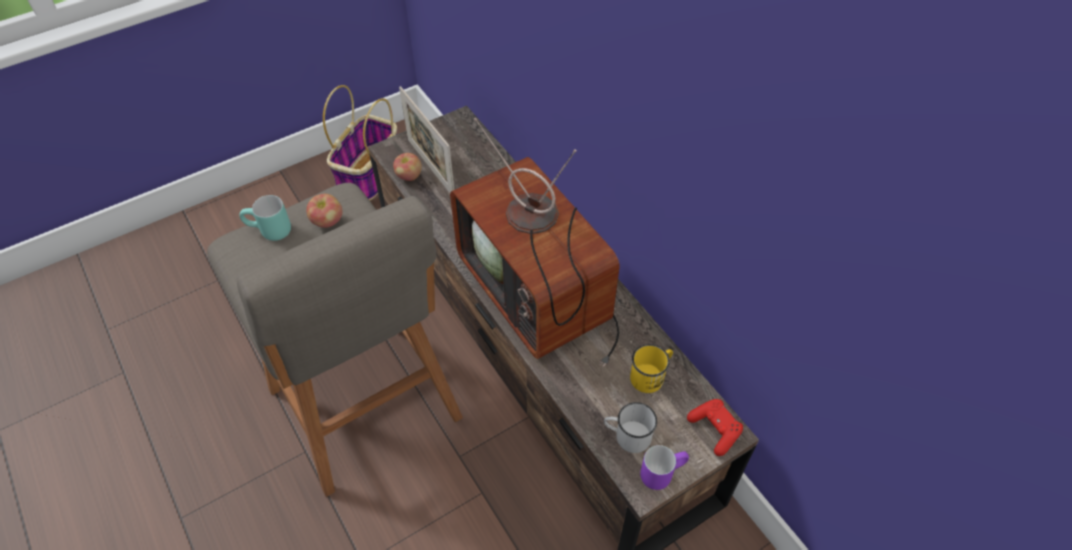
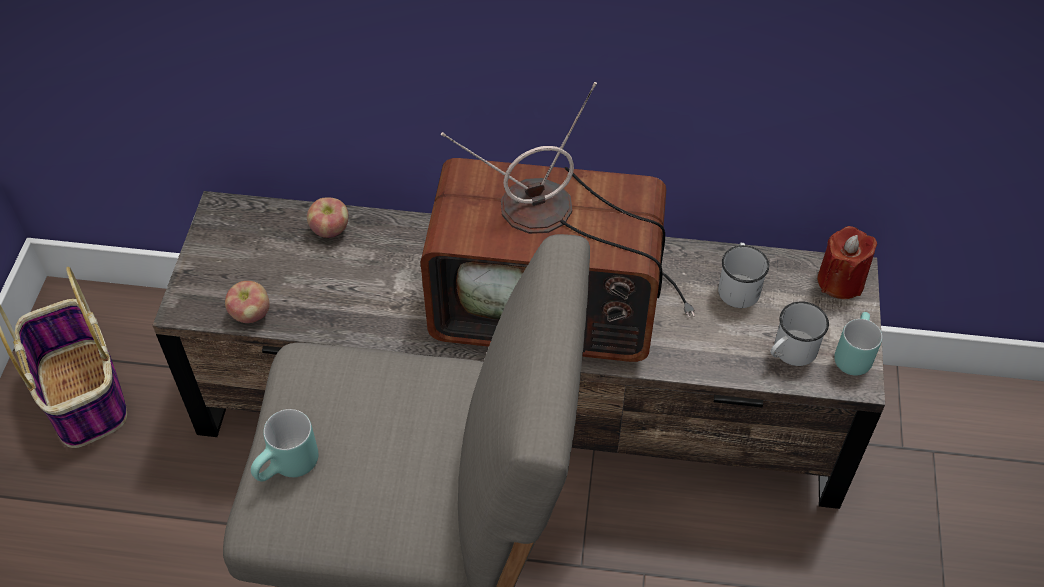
camera: 50 degrees left, 0 degrees up
apple [306,194,342,228] -> apple moved to [307,197,348,238]
picture frame [399,86,455,193] -> none
yellow mug [630,344,673,393] -> white mug [718,243,769,308]
purple mug [640,445,689,490] -> turquoise mug [834,312,882,376]
red game controller [687,399,743,456] -> red candle [817,226,877,299]

